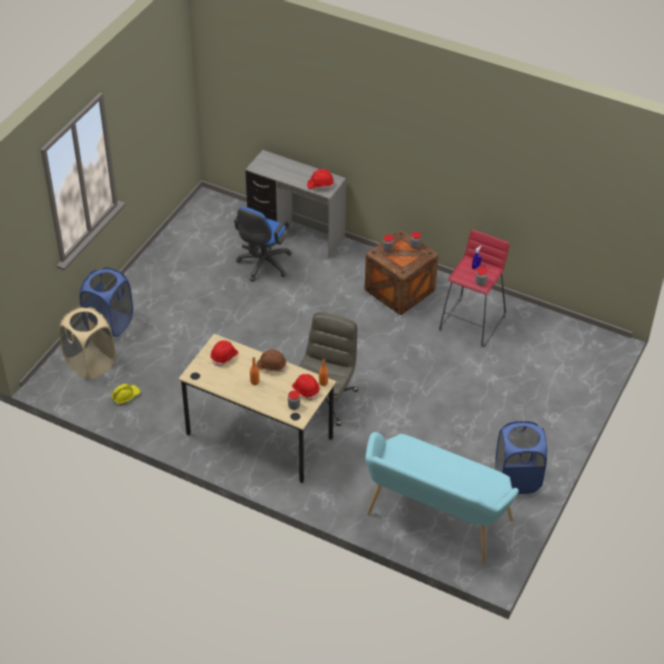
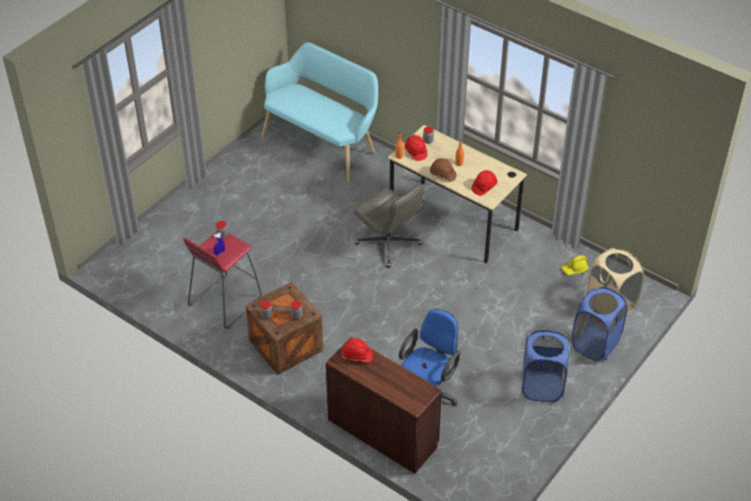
camera: 170 degrees left, 0 degrees up
grey desk [245,150,346,259] -> brown desk [325,337,442,474]
grey office chair [299,312,358,426] -> grey office chair turned 75 degrees counterclockwise [354,184,425,268]
blue laundry basket [495,421,547,494] -> blue laundry basket moved to [521,330,569,402]

